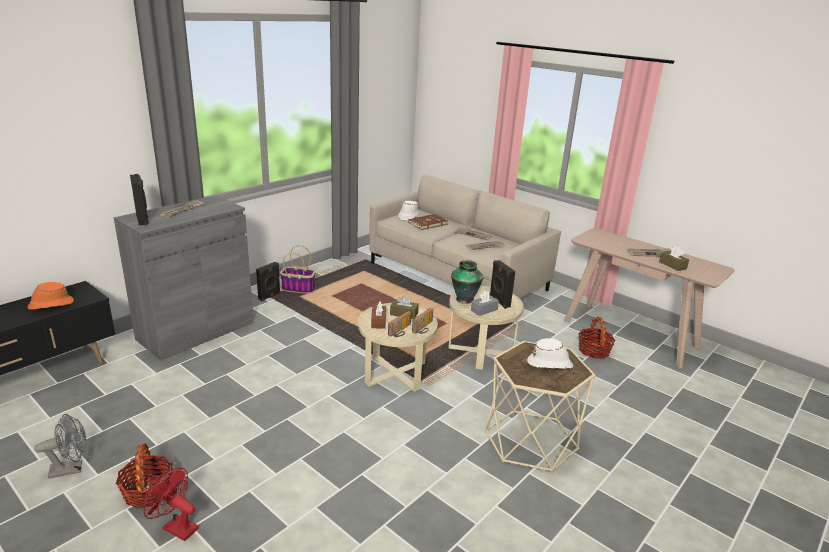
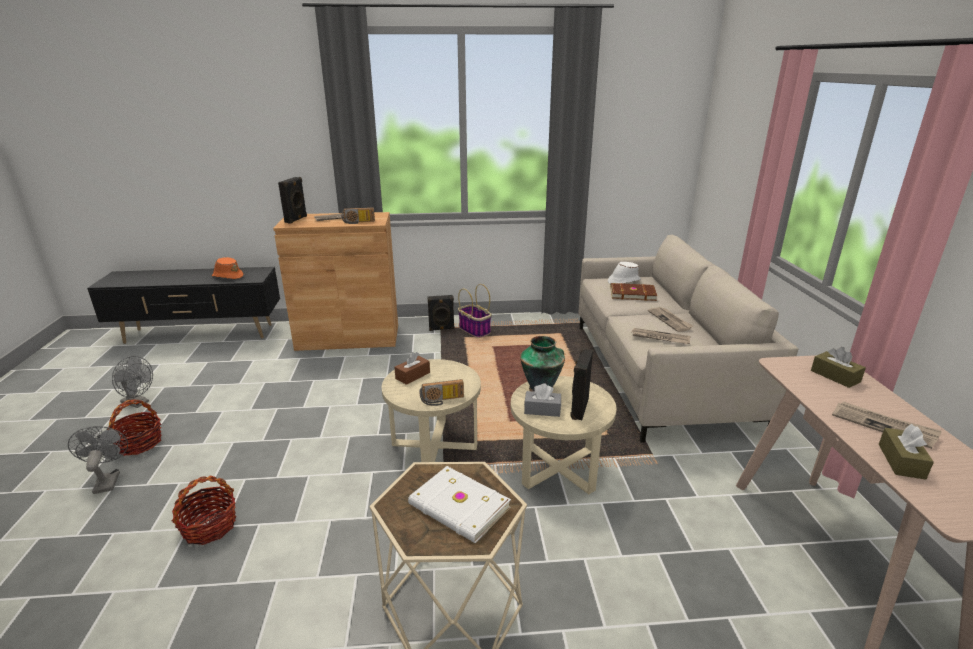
camera: 45 degrees right, 0 degrees up
grey cabinet [114,195,254,360] -> brown cabinet [273,212,398,351]
red fan [143,468,199,541] -> grey fan [68,426,128,494]
radio [388,311,411,337] -> radio moved to [341,208,375,224]
brown tissue box [390,295,419,319] -> brown tissue box moved to [811,347,866,388]
white hat [527,338,573,369] -> white book [408,466,511,543]
basket [578,316,615,359] -> basket moved to [172,475,236,545]

